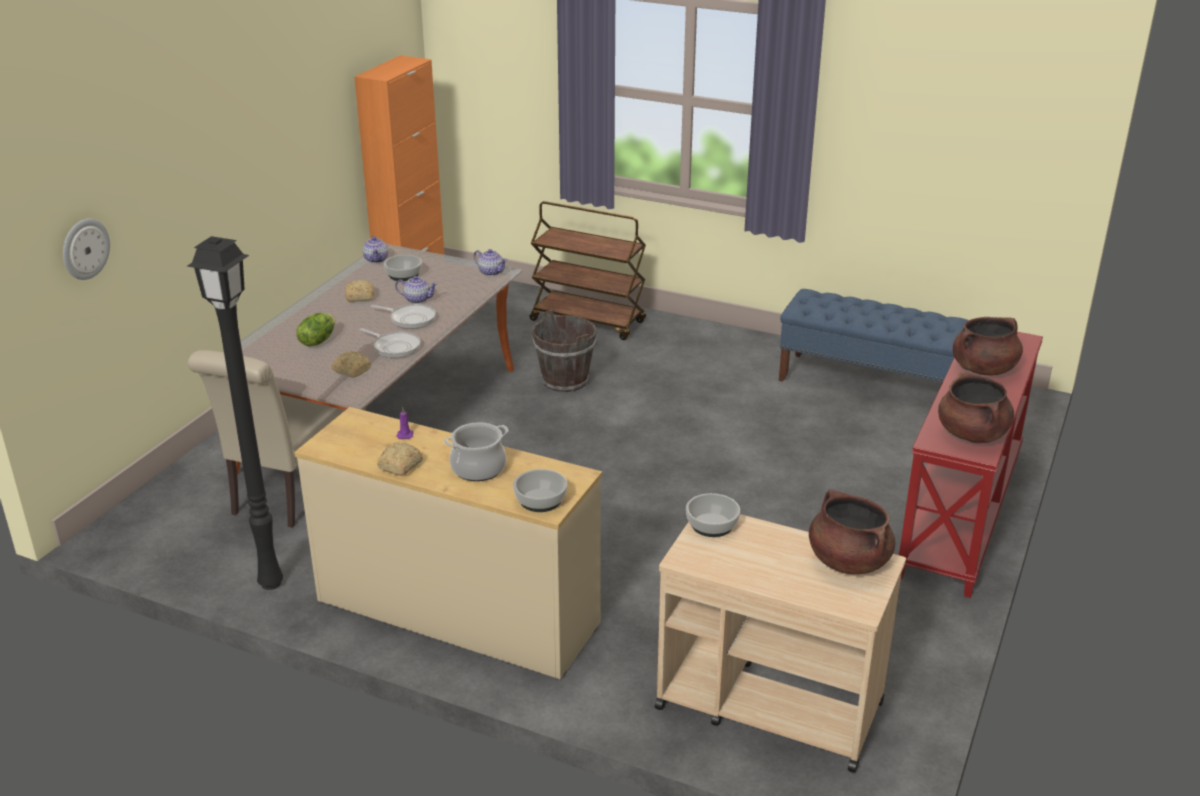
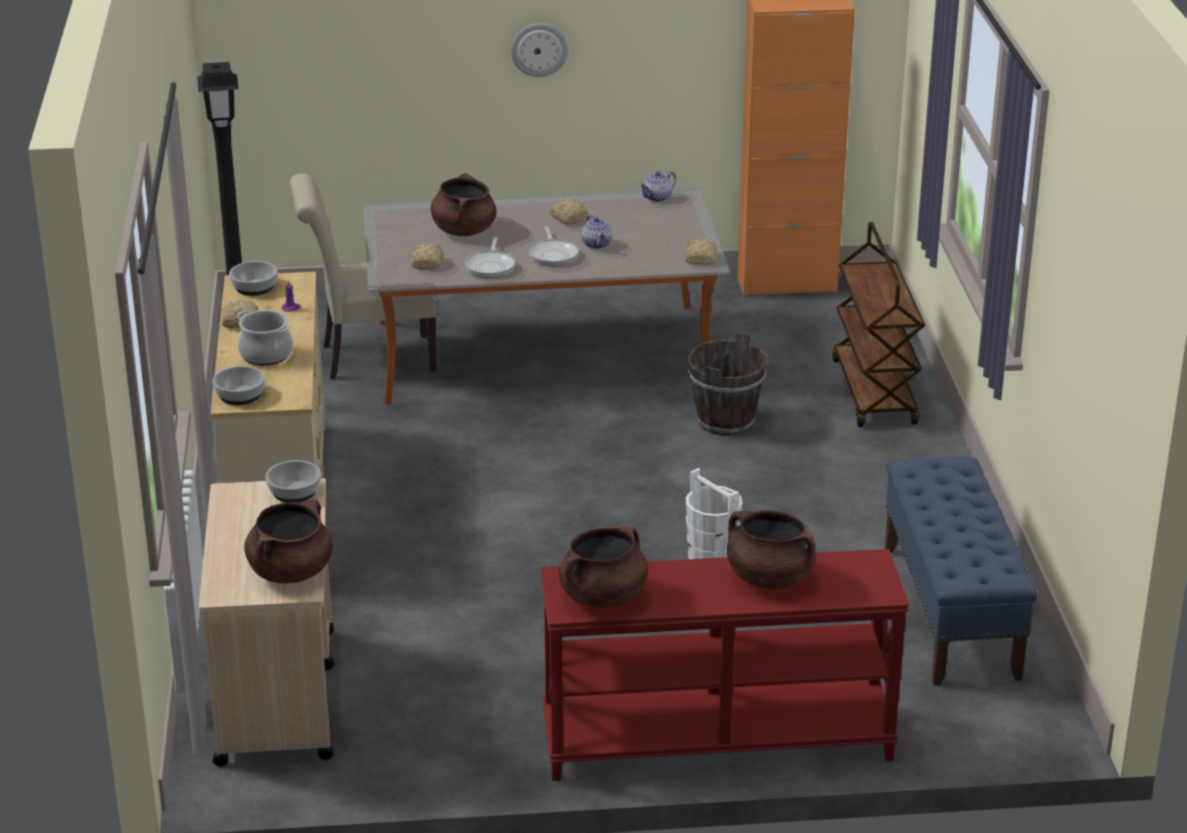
camera: 60 degrees right, 0 degrees up
wall clock [63,219,110,280] -> wall clock moved to [511,23,568,77]
lettuce [296,313,335,346] -> brown cooking pot [431,173,496,236]
bowl [384,255,422,281] -> bowl moved to [229,261,278,296]
teapot [474,249,507,276] -> bread [685,238,717,265]
none -> white bucket [686,468,742,559]

